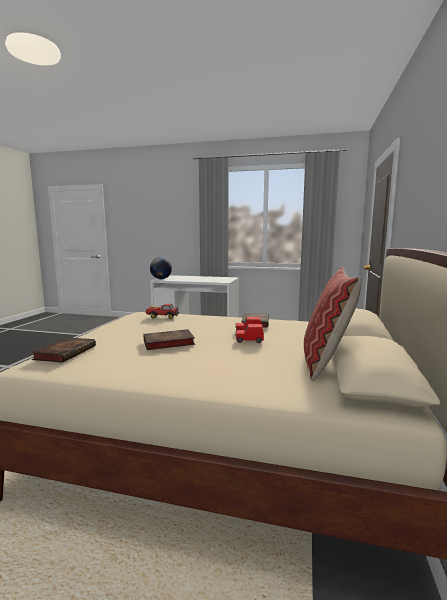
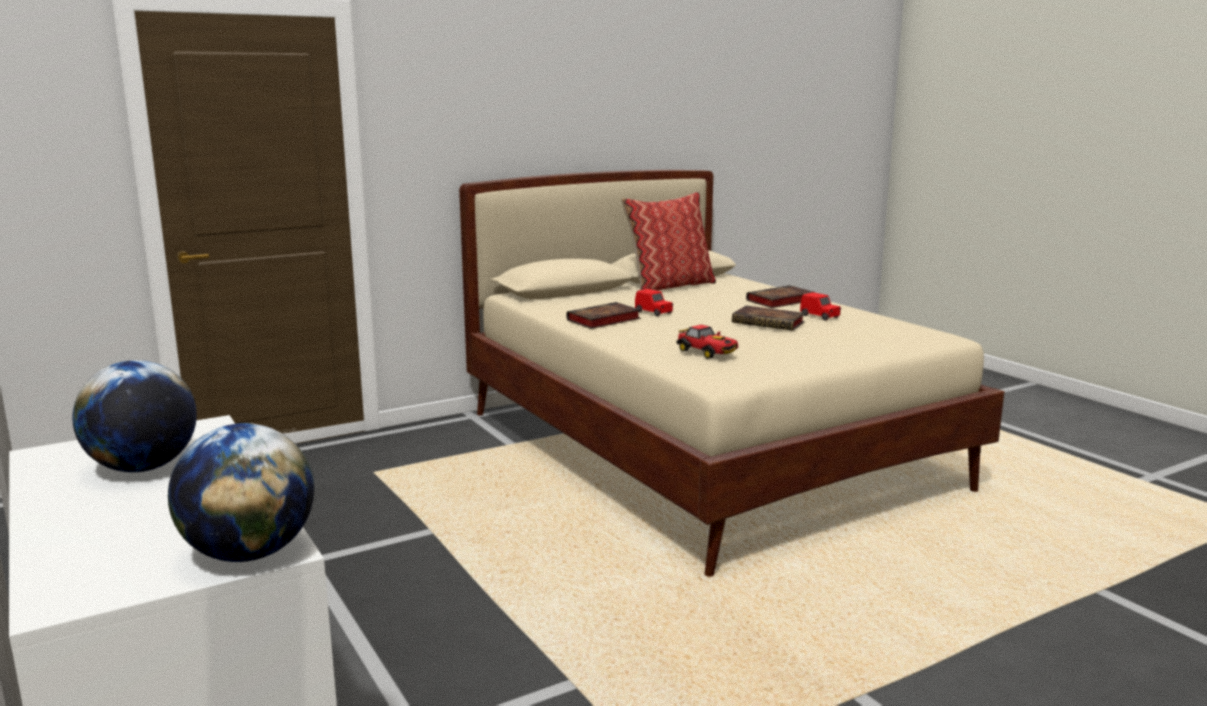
camera: 135 degrees left, 5 degrees up
book [31,337,96,363] -> book moved to [746,285,815,308]
red toy car [235,324,264,343] -> red toy car moved to [800,292,841,321]
none -> globe [72,360,197,472]

